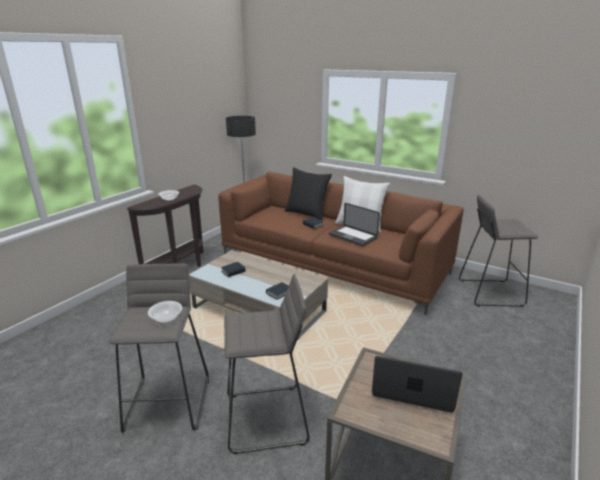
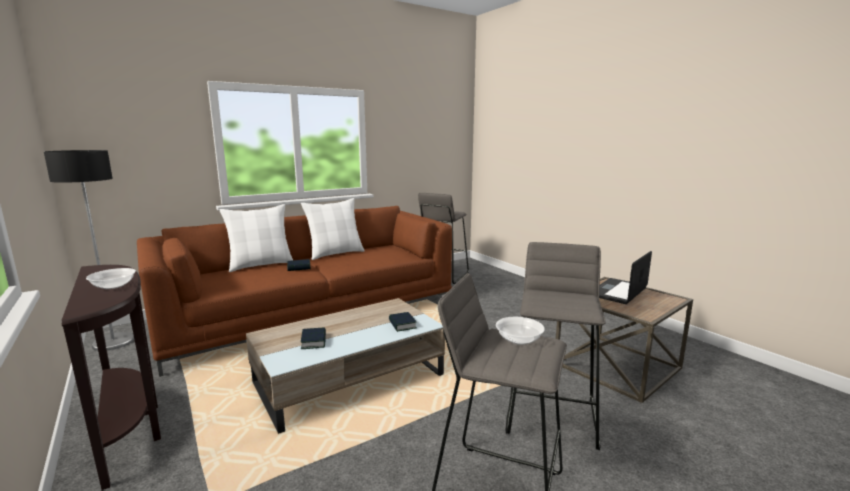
camera: 65 degrees left, 10 degrees down
black pillow [284,167,332,220] -> white pillow [219,204,293,272]
laptop [329,203,380,246] -> none

